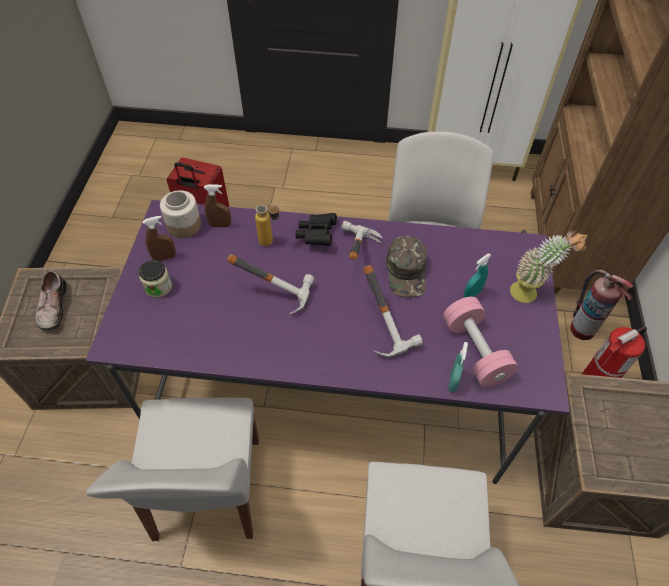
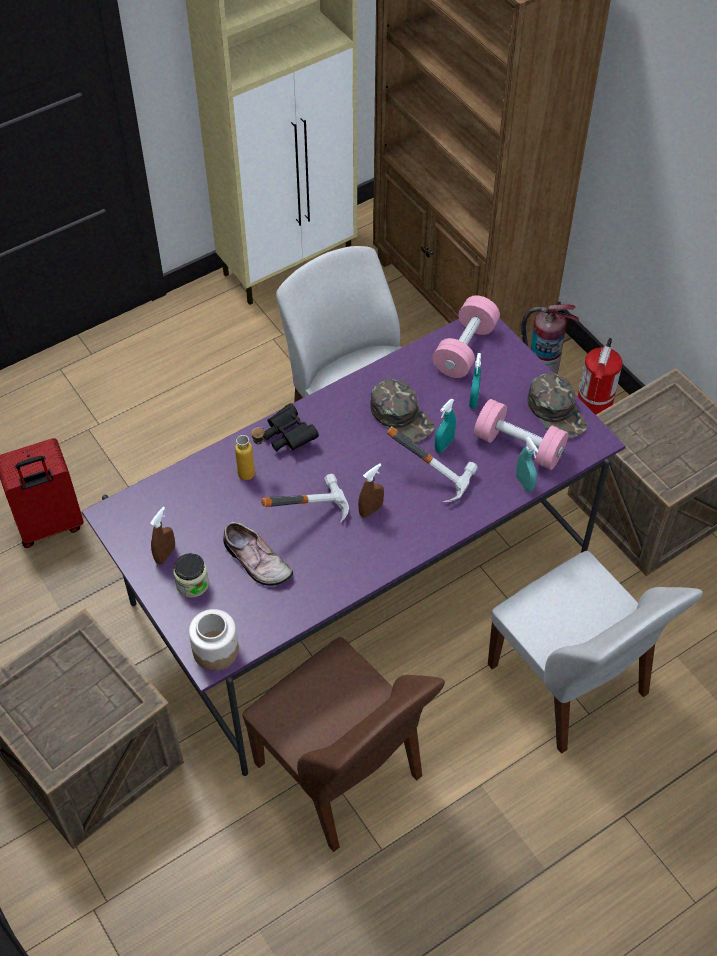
camera: 40 degrees left, 0 degrees up
shoe [36,271,67,330] -> shoe moved to [223,522,293,586]
white chair [86,397,259,541] -> brown chair [242,637,445,852]
jar [160,190,201,238] -> jar moved to [189,609,239,671]
brown spray bottle [204,185,231,227] -> brown spray bottle moved to [358,463,384,518]
hammer [341,221,383,260] -> none
potted plant [510,230,588,303] -> none
none -> pink dumbbell [433,295,500,378]
none -> turquoise spray bottle [435,398,456,452]
none -> green cap [528,373,587,439]

